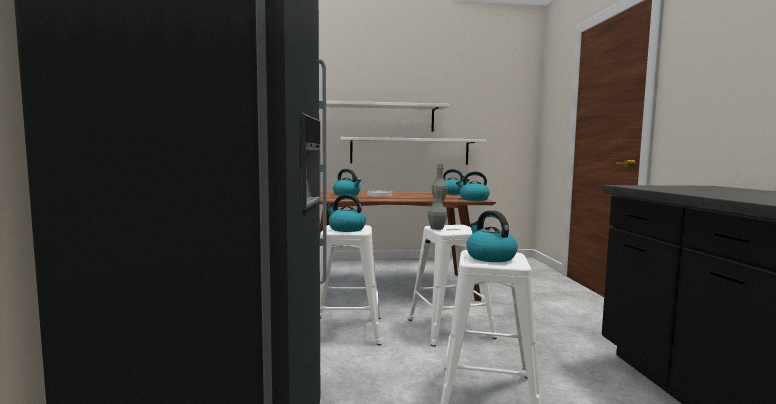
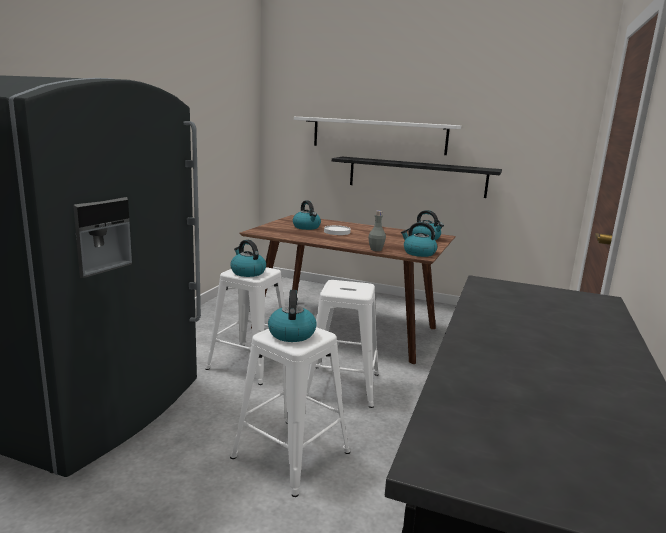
camera: 25 degrees right, 10 degrees up
white shelf [341,137,486,164] -> black shelf [332,157,502,198]
grey bottle [428,186,447,230] -> none

